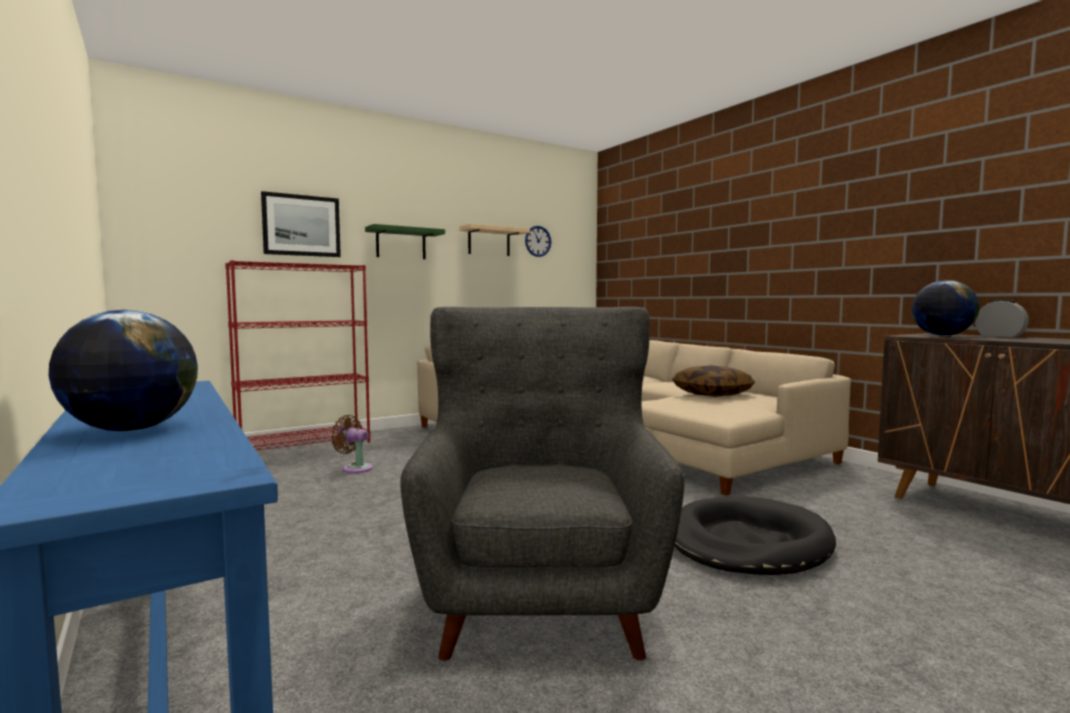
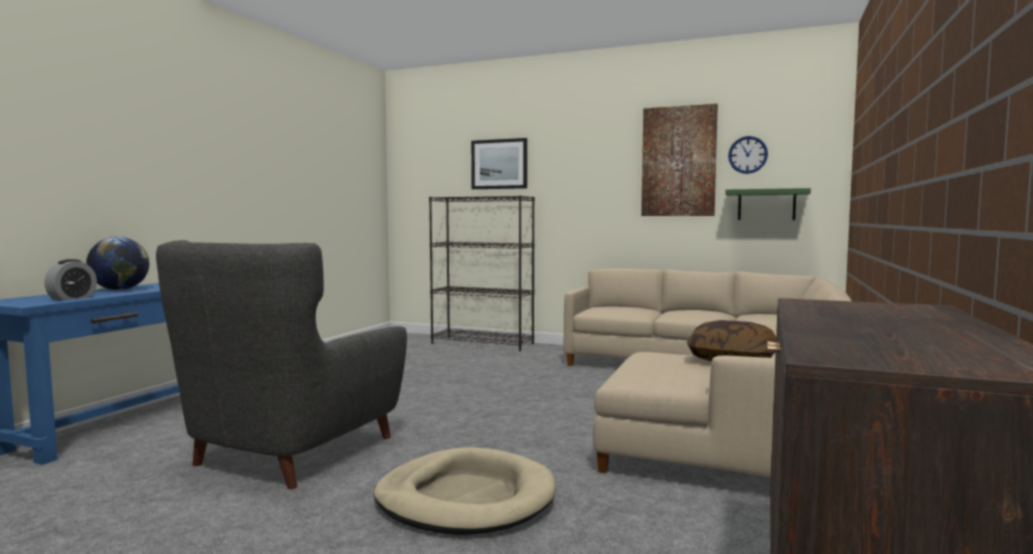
camera: 55 degrees right, 0 degrees up
red bookcase [225,260,370,450] -> black bookcase [429,195,535,351]
brown fan [331,415,373,473] -> none
green shelf [365,224,445,259] -> green shelf moved to [725,188,811,220]
grey armchair [400,307,684,661] -> grey armchair turned 150 degrees clockwise [156,240,407,489]
beige shelf [459,223,530,256] -> picture [641,104,718,216]
black dog bed [674,497,836,575] -> beige dog bed [374,447,556,535]
globe [912,280,980,336] -> none
alarm clock [975,299,1029,337] -> alarm clock moved to [44,259,97,300]

